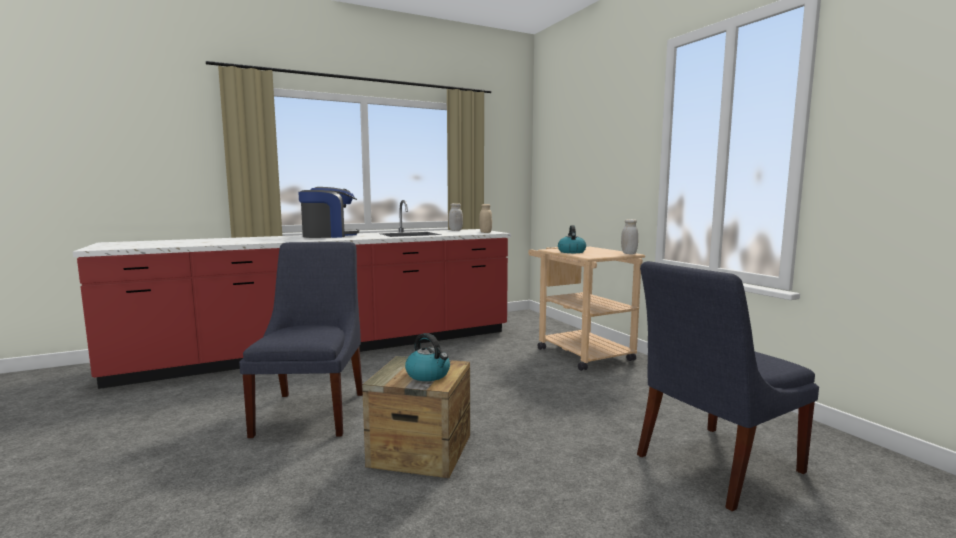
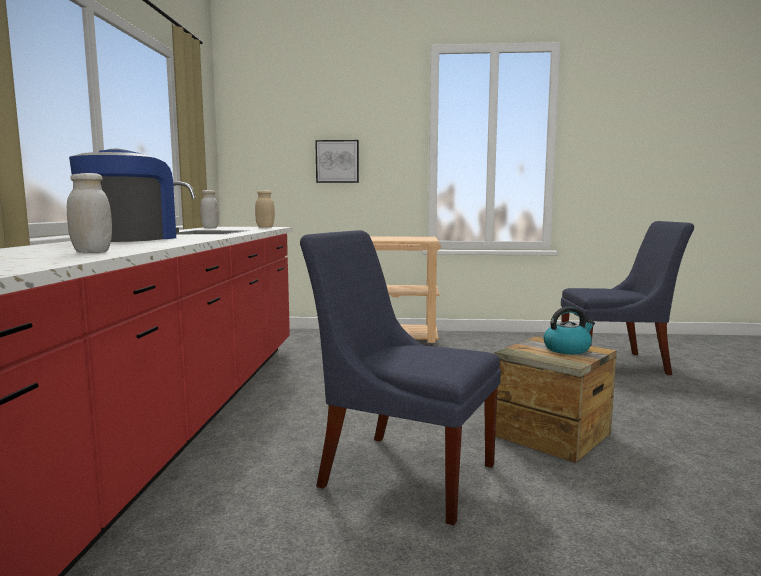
camera: 60 degrees left, 0 degrees up
kettle [558,225,586,253] -> none
white jar [621,219,638,254] -> white jar moved to [67,173,112,253]
blue chair [637,261,819,511] -> blue chair turned 90 degrees counterclockwise [561,221,694,375]
none -> picture [315,140,359,183]

